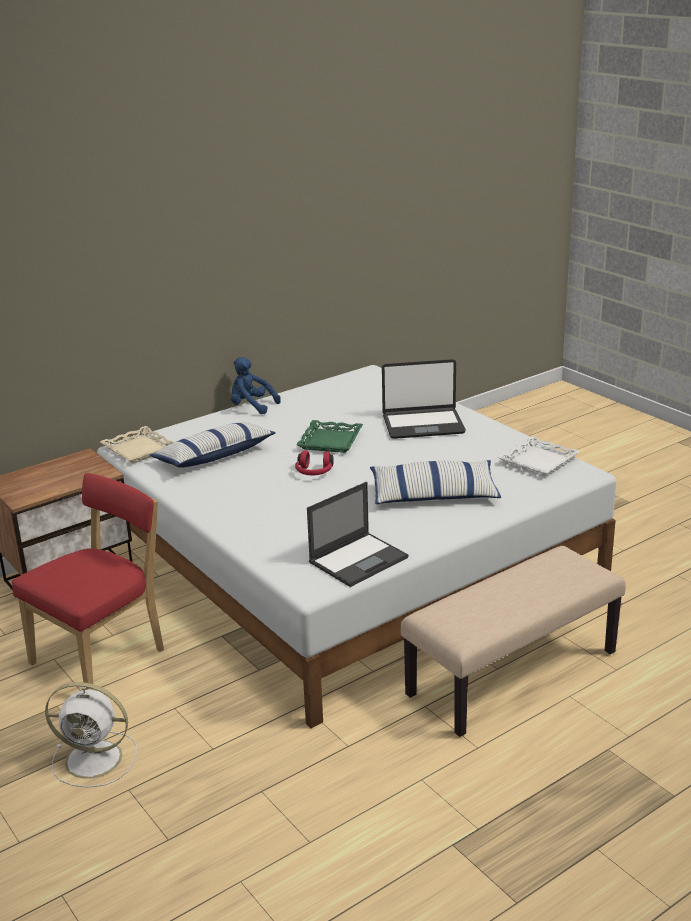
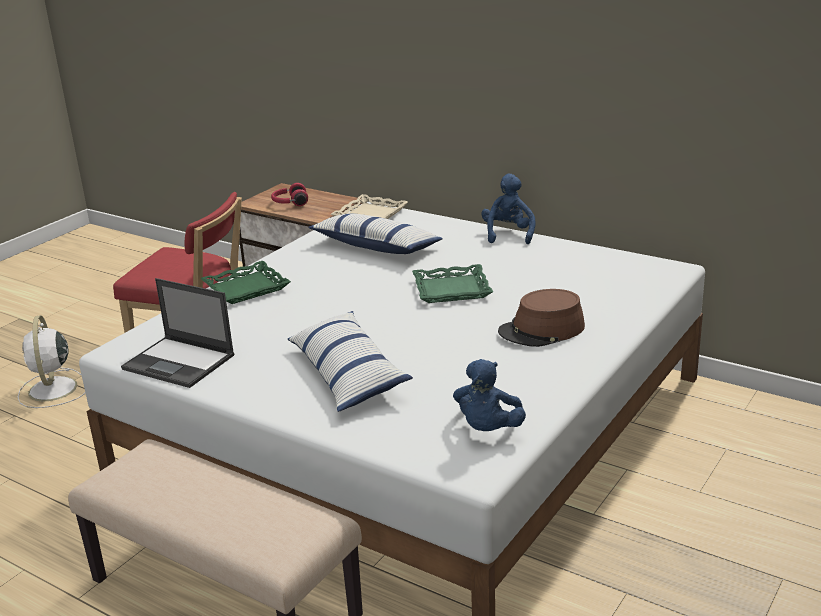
camera: 70 degrees right, 0 degrees up
red headphones [295,451,334,475] -> red headphones moved to [271,183,308,206]
laptop [382,359,466,439] -> brown hat [498,289,585,347]
white tray [498,436,580,476] -> blue plush toy [453,359,526,431]
none -> green tray [201,261,291,304]

